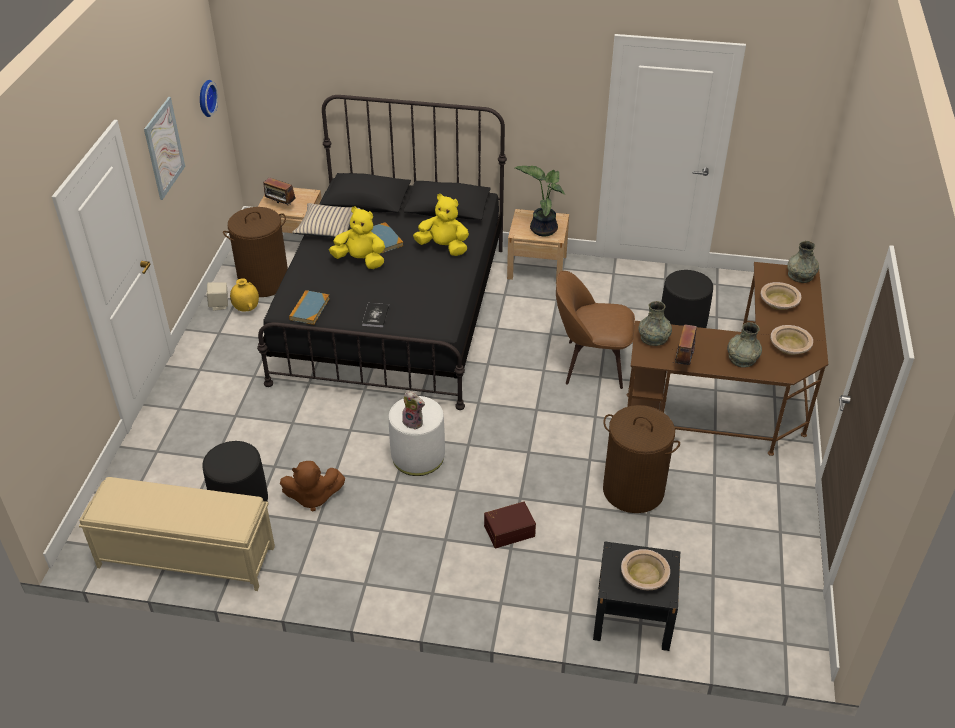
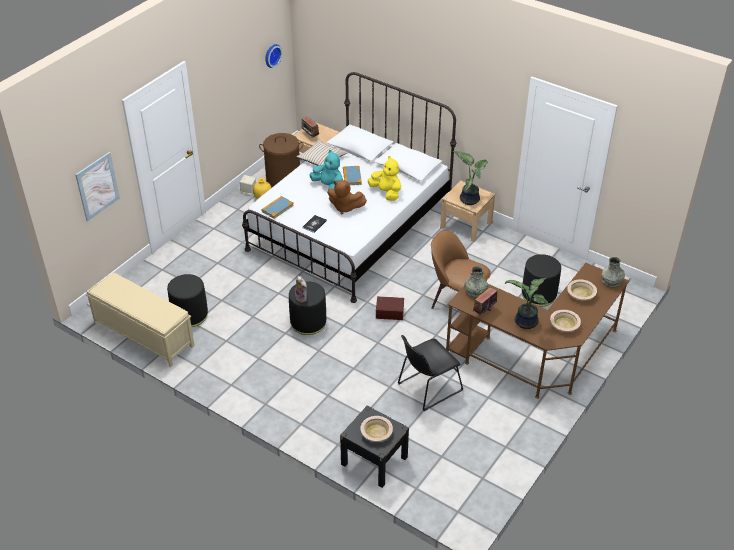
camera: 25 degrees right, 0 degrees up
picture [144,97,185,200] -> picture moved to [75,152,120,221]
black bed [257,95,507,410] -> white bed [242,72,456,303]
brown plush toy [280,461,345,511] -> brown plush toy moved to [327,180,367,214]
yellow plush toy [329,207,385,269] -> turquoise plush toy [310,150,343,189]
white ottoman [389,396,445,476] -> black ottoman [289,281,326,335]
brown storage box [484,501,536,548] -> brown storage box moved to [376,296,404,320]
brown laundry basket [603,405,680,513] -> black chair [398,335,463,411]
grey vase [727,322,762,368] -> potted plant [505,278,548,329]

